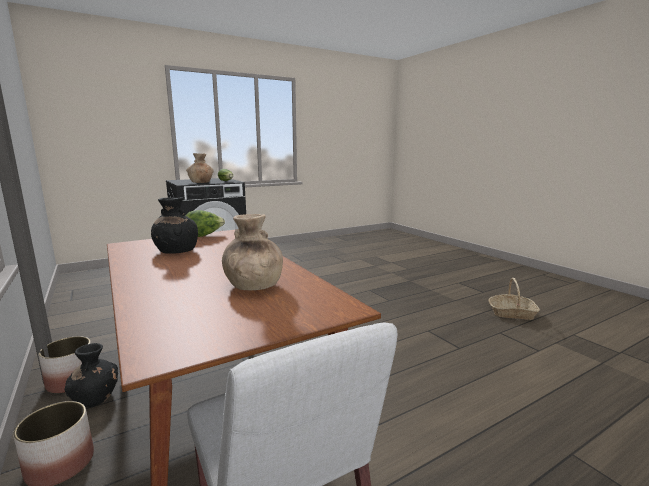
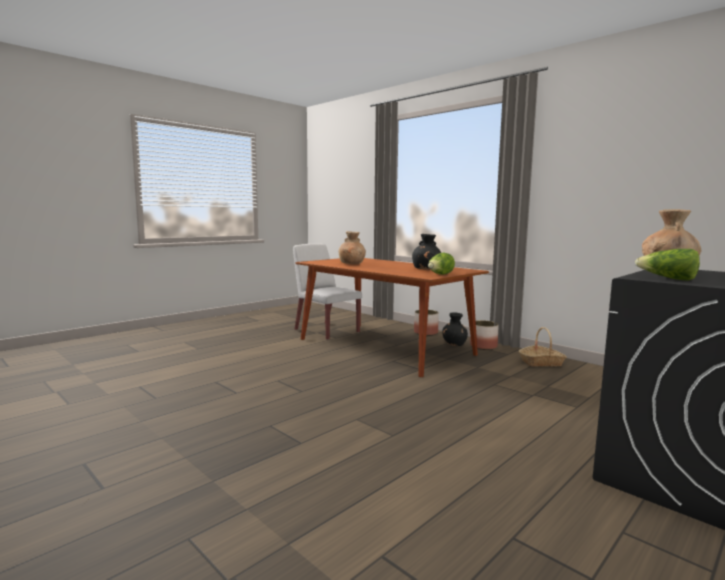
camera: 165 degrees right, 5 degrees down
basket [488,278,540,320] -> basket moved to [519,327,567,367]

